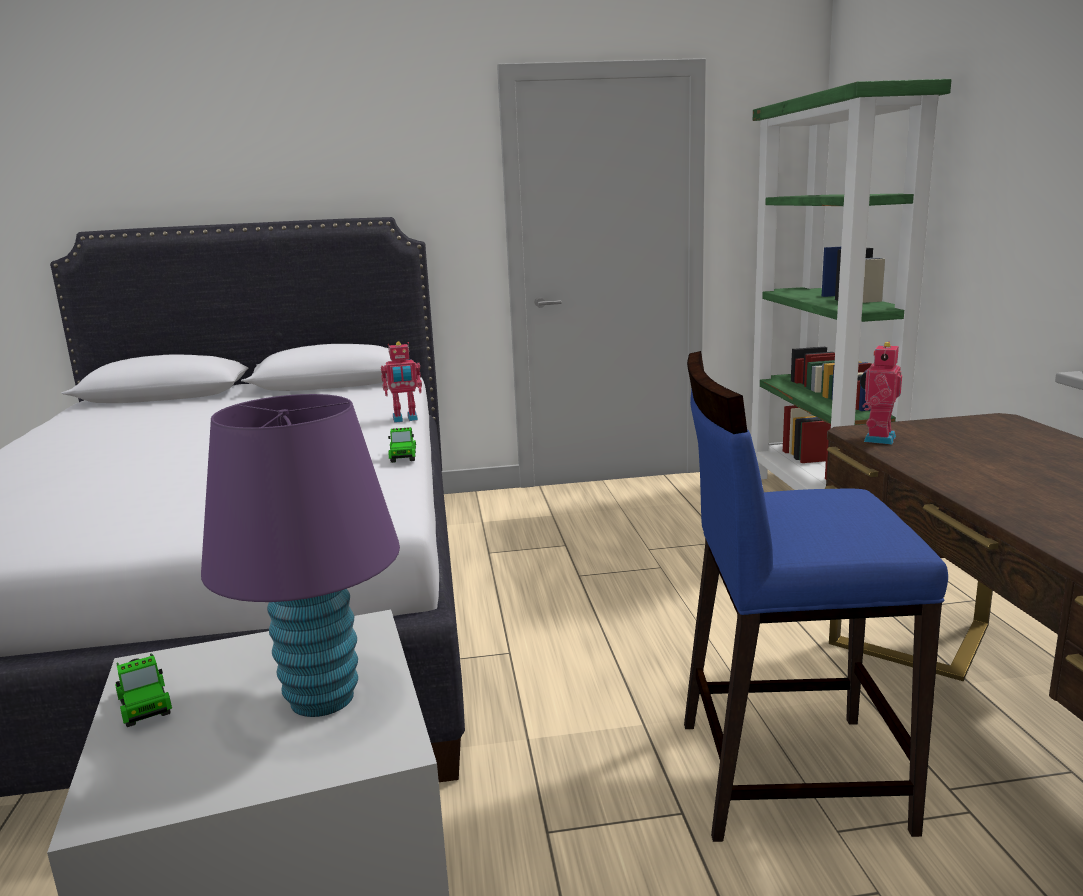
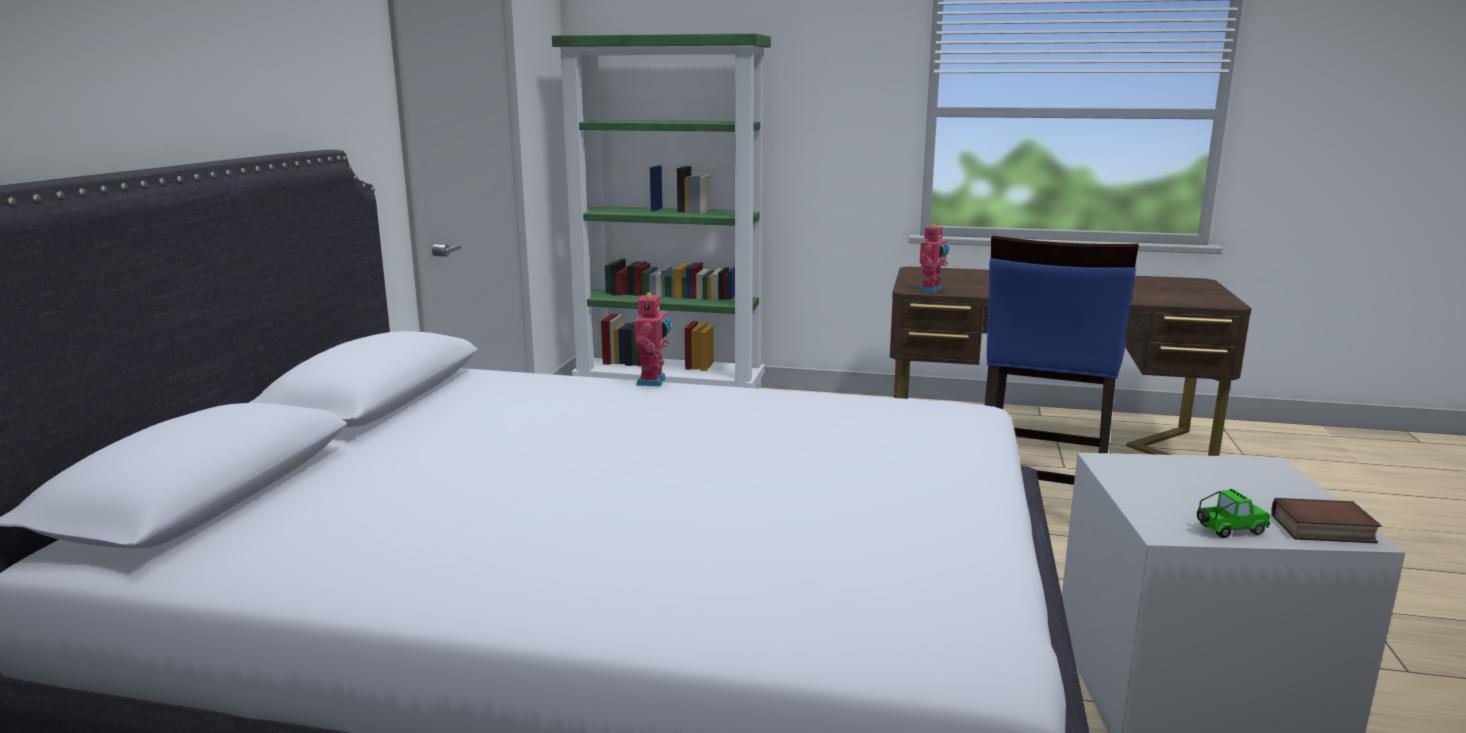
camera: 70 degrees left, 0 degrees up
purple table lamp [201,394,400,717] -> none
toy car [388,427,416,463] -> none
toy robot [860,342,902,444] -> toy robot turned 105 degrees counterclockwise [918,224,949,293]
none -> book [1271,498,1381,543]

